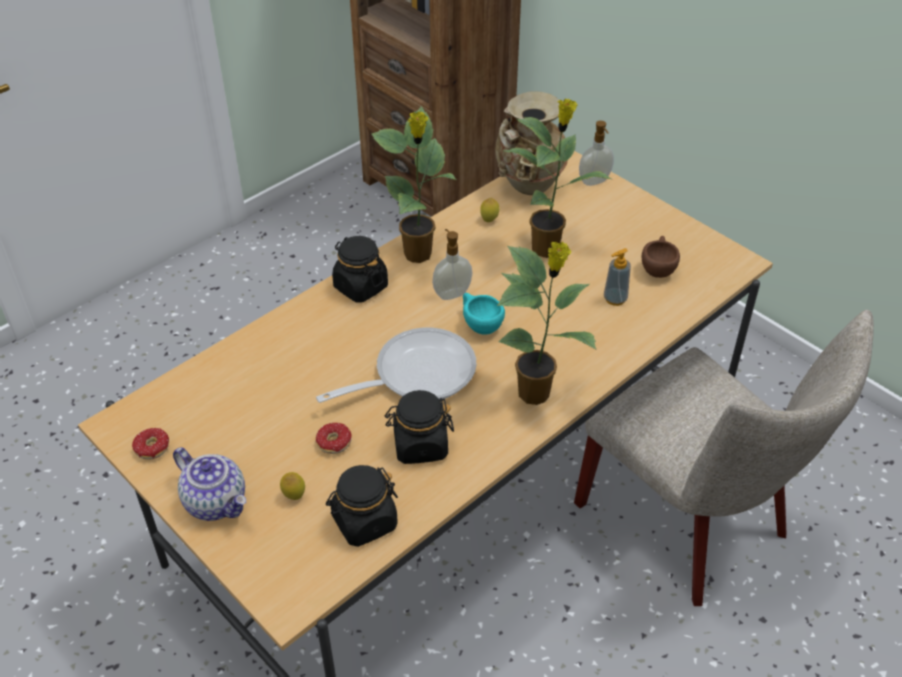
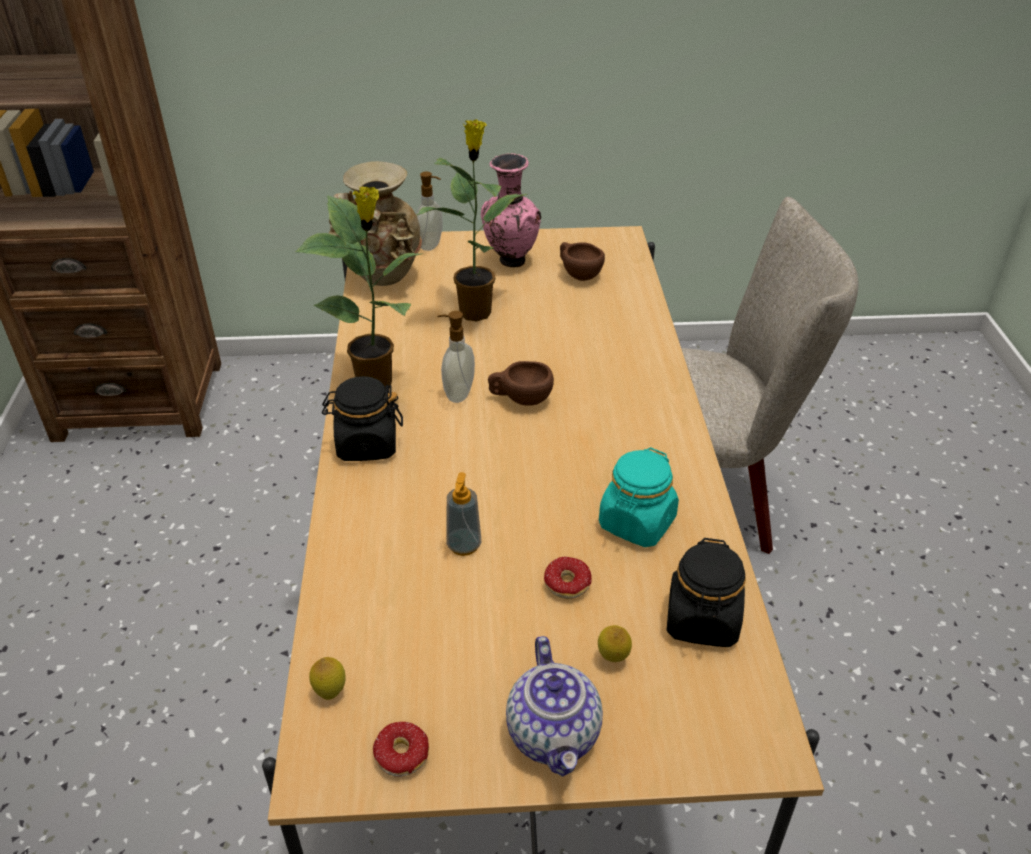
camera: 50 degrees left, 5 degrees down
teapot [173,447,246,521] -> teapot turned 90 degrees clockwise [506,636,603,777]
frying pan [316,327,477,403] -> none
black jar [385,390,454,464] -> turquoise jar [599,447,679,547]
turquoise cup [463,293,505,335] -> brown cup [488,361,554,406]
lemon [480,198,499,222] -> lemon moved to [309,657,346,700]
potted plant [497,242,596,405] -> none
soap dispenser [604,248,631,306] -> soap dispenser moved to [446,472,481,556]
none -> pink vase [481,153,541,267]

